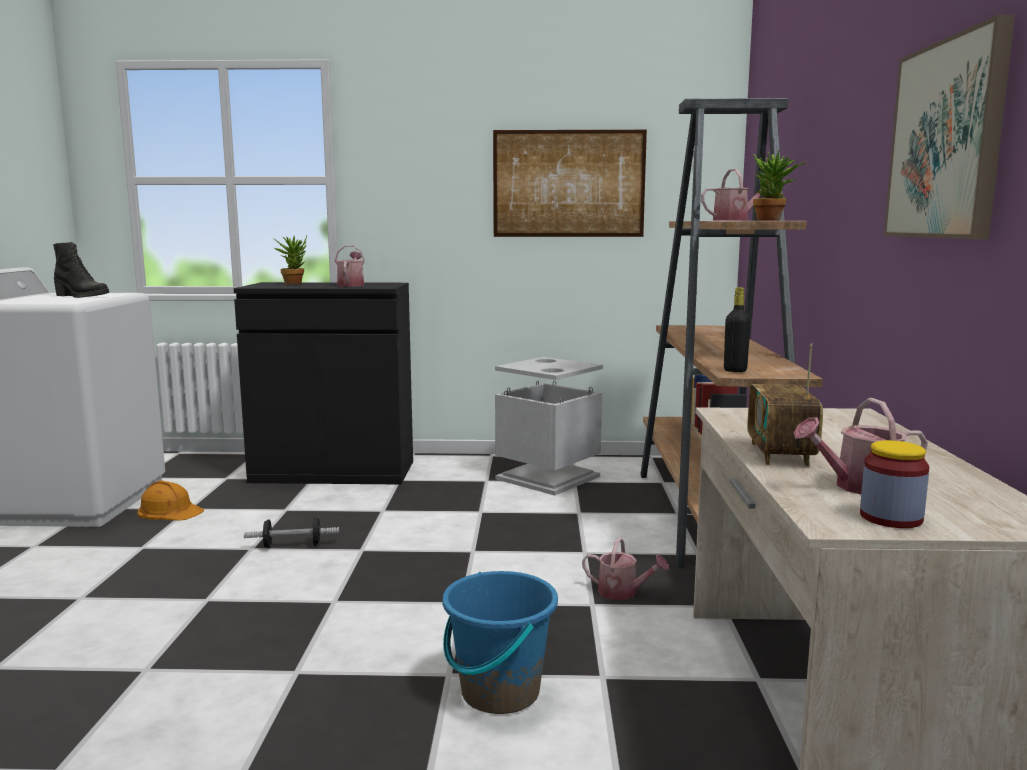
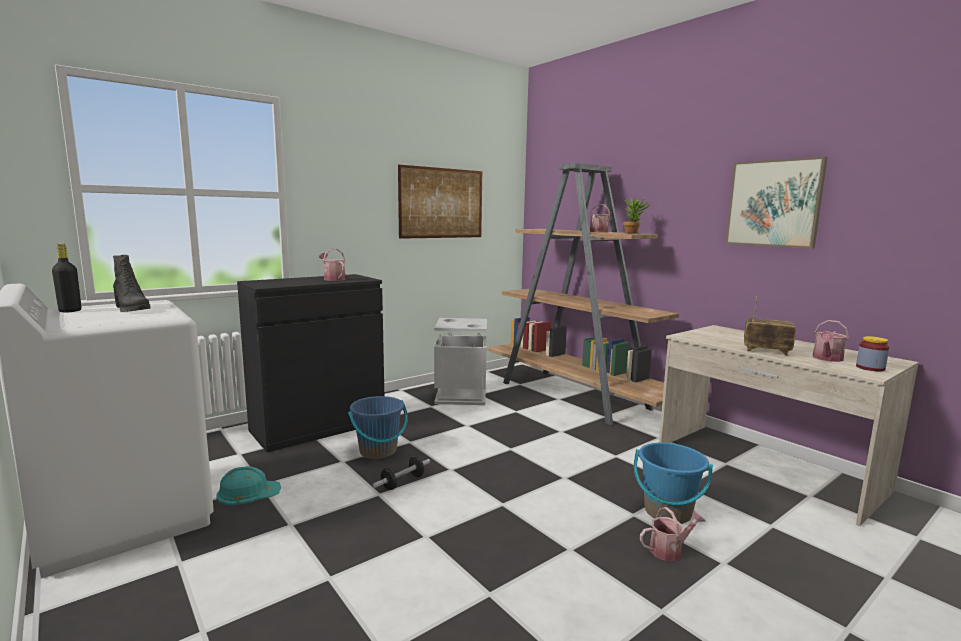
camera: 40 degrees left, 0 degrees up
black boot [53,242,109,298] -> black boot turned 60 degrees clockwise [113,255,151,312]
orange hard hat [137,481,204,521] -> turquoise hard hat [217,466,281,506]
potted plant [274,235,307,285] -> none
watering can [582,538,669,600] -> watering can moved to [640,507,706,561]
black bottle [724,287,751,372] -> black bottle moved to [52,244,81,312]
radio [747,343,823,466] -> radio turned 150 degrees clockwise [744,296,796,356]
none -> blue bucket [348,396,408,459]

